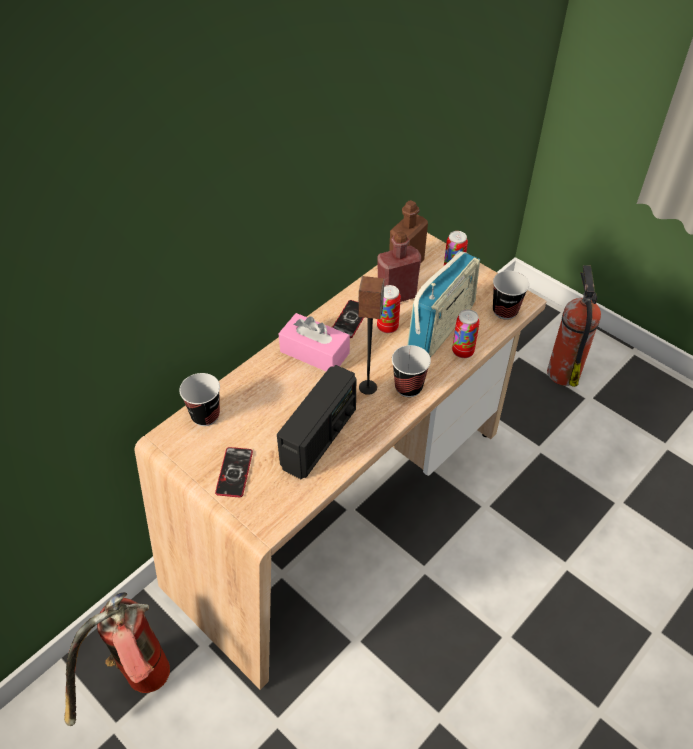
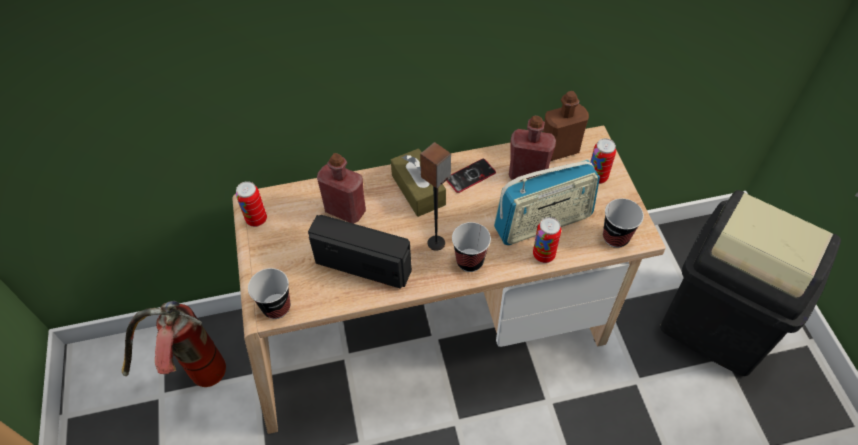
camera: 35 degrees right, 5 degrees up
cup [179,373,220,426] -> cup moved to [248,268,290,319]
phone [215,447,253,497] -> none
radio [277,365,356,480] -> radio turned 135 degrees counterclockwise [308,215,412,289]
pink tissue box [278,313,350,371] -> brown tissue box [391,148,446,217]
can [377,285,401,333] -> can moved to [236,181,267,227]
fire extinguisher [547,266,601,387] -> black trash can [660,190,841,376]
none -> red bottle [317,153,366,224]

